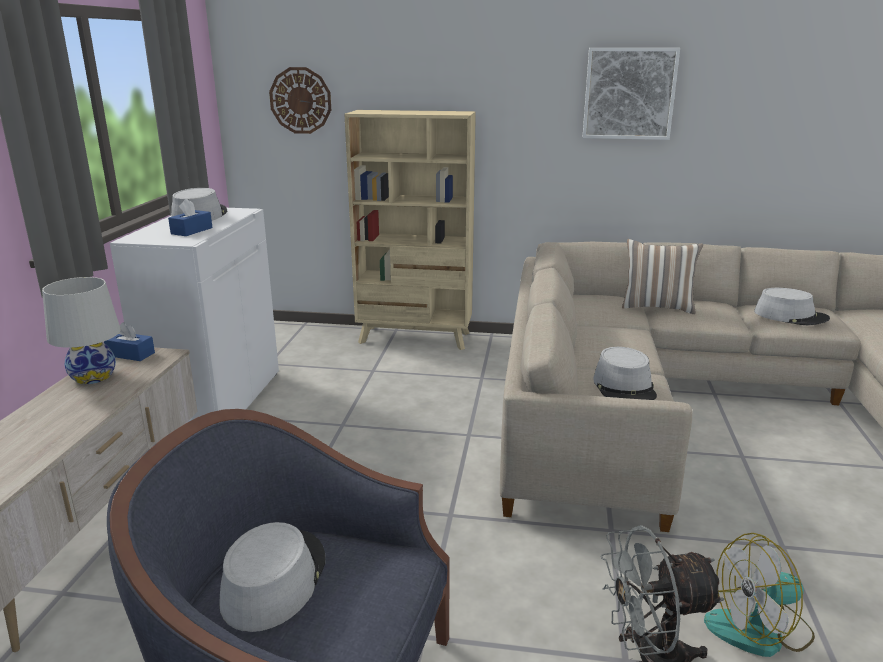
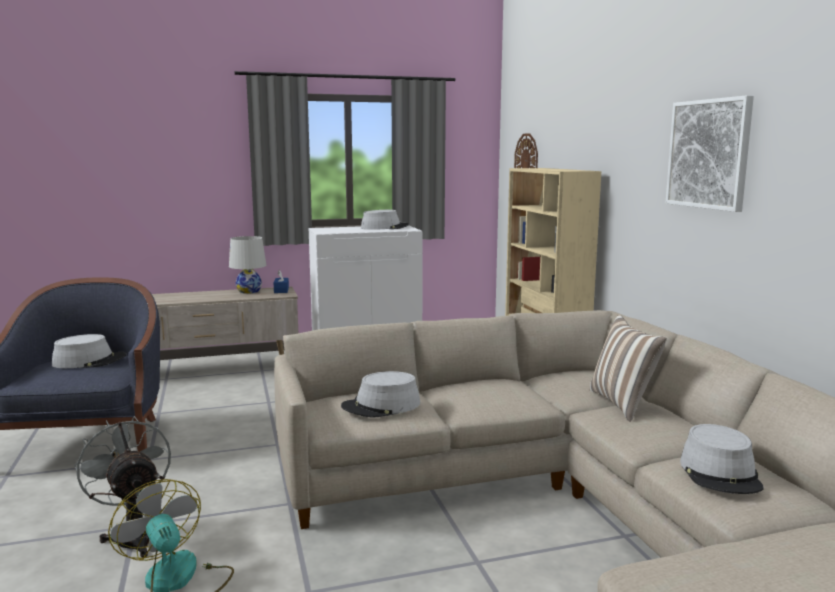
camera: 65 degrees right, 10 degrees down
blue tissue box [168,198,213,236] -> none

